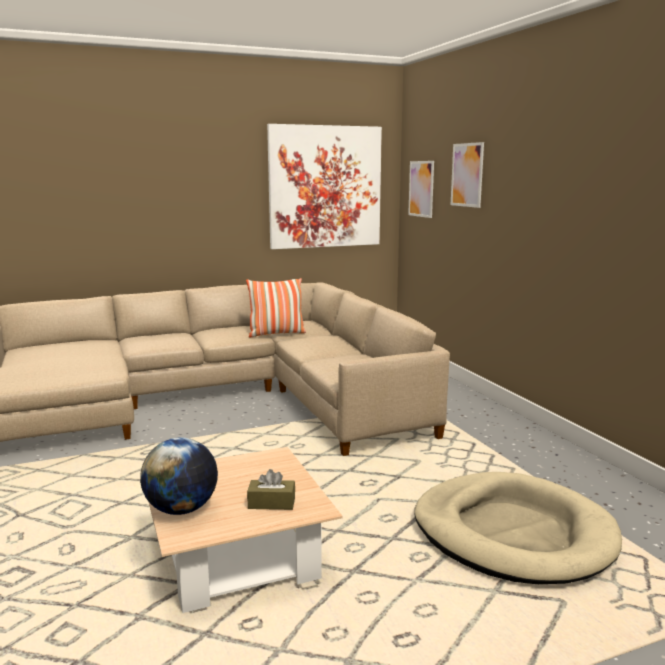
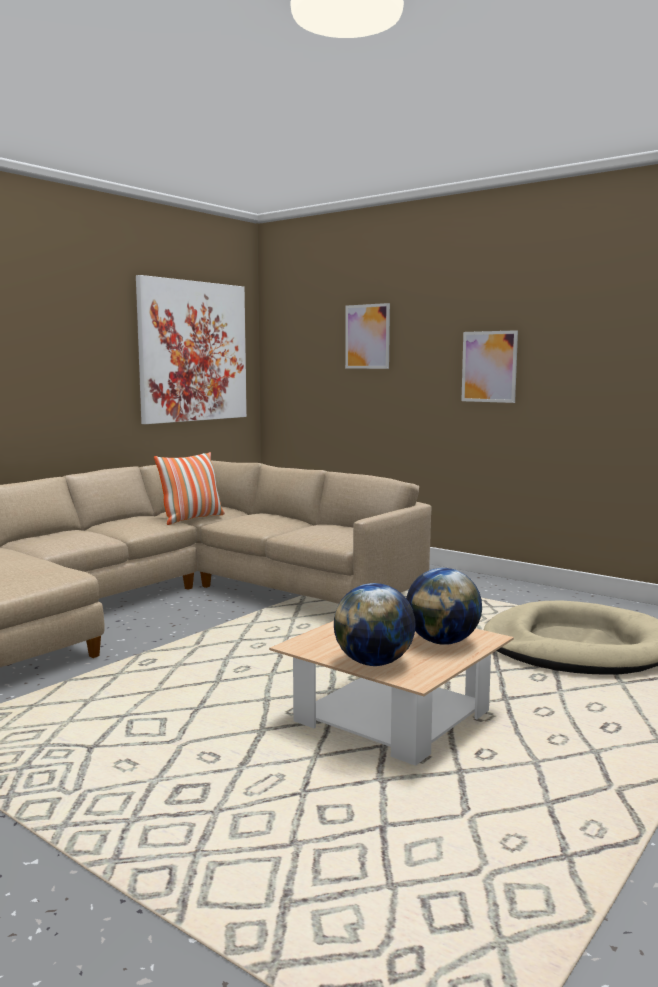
camera: 30 degrees left, 5 degrees down
brown tissue box [247,469,295,510] -> globe [406,568,482,645]
picture [408,161,434,218] -> picture moved to [461,330,518,403]

